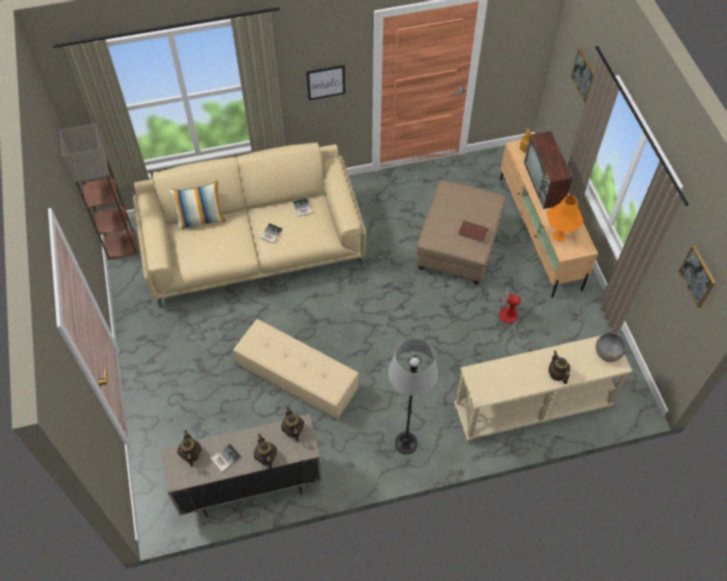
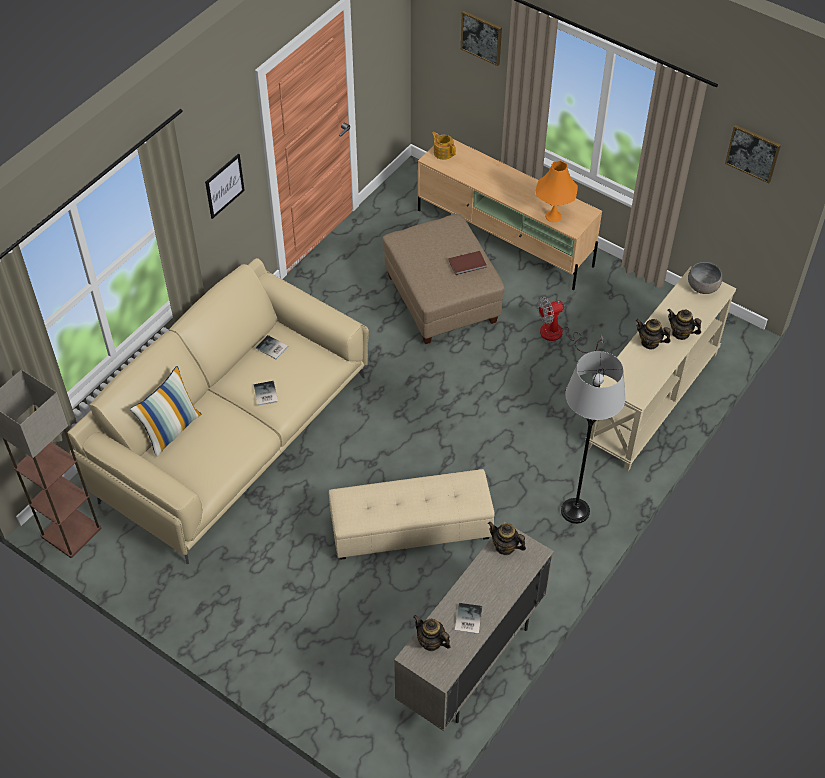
camera: 40 degrees left, 5 degrees down
teapot [254,434,277,469] -> teapot moved to [636,319,671,349]
television [524,131,573,209] -> none

